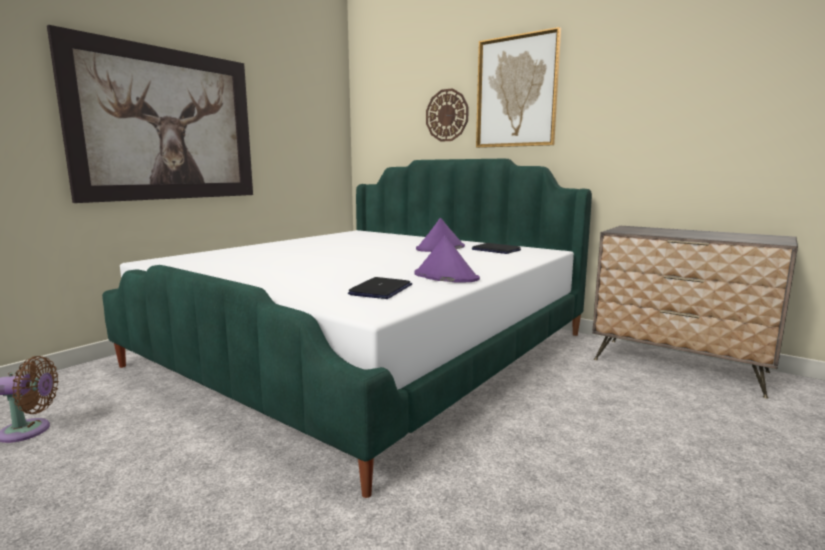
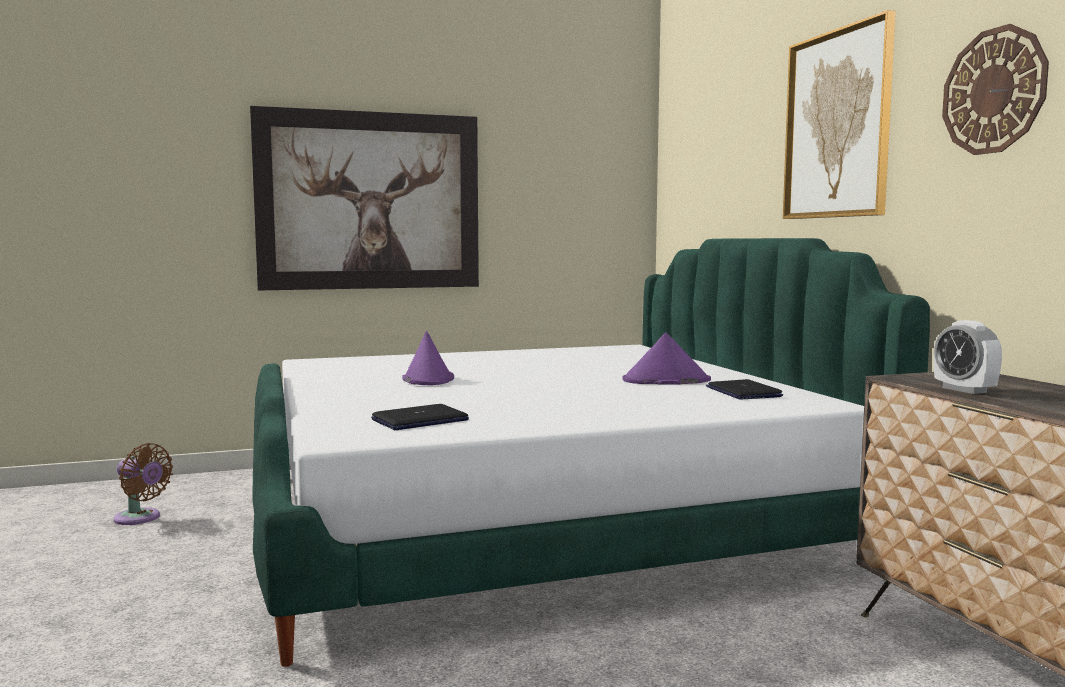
camera: 35 degrees right, 5 degrees down
purple hat [414,235,480,282] -> purple hat moved to [402,331,454,385]
wall clock [426,88,469,142] -> wall clock moved to [942,24,1049,155]
none -> alarm clock [933,320,1002,394]

